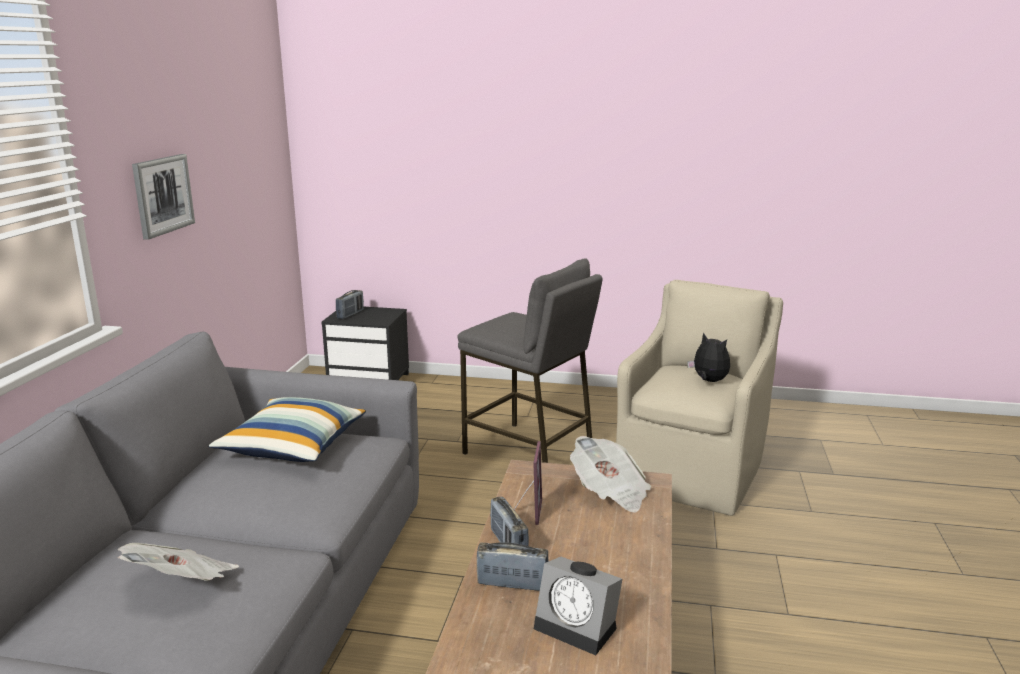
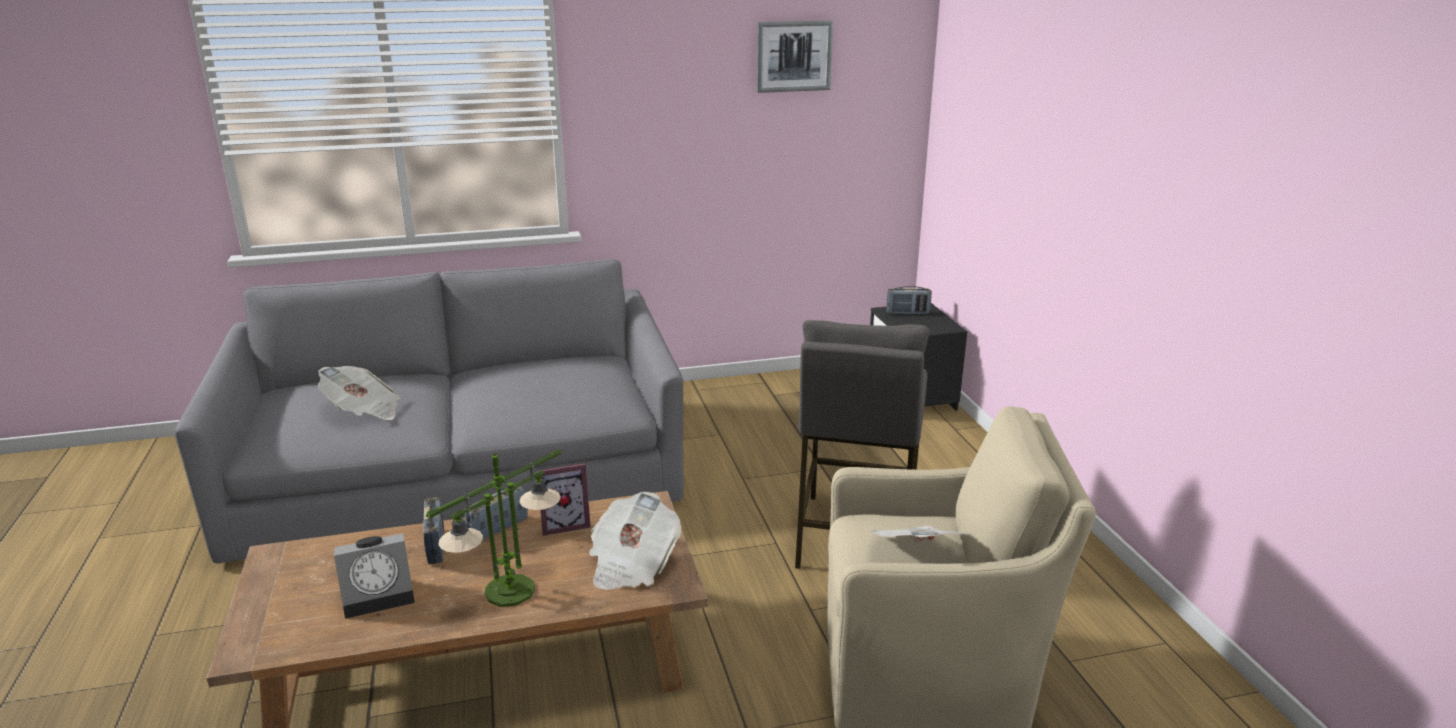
camera: 65 degrees right, 5 degrees up
picture [132,154,195,240] -> picture moved to [757,20,833,93]
pillow [209,397,366,462] -> none
alarm clock [534,557,622,655] -> alarm clock turned 120 degrees counterclockwise [334,533,415,619]
plush toy [687,332,730,382] -> newspaper [870,526,968,542]
none -> table lamp [426,449,562,607]

